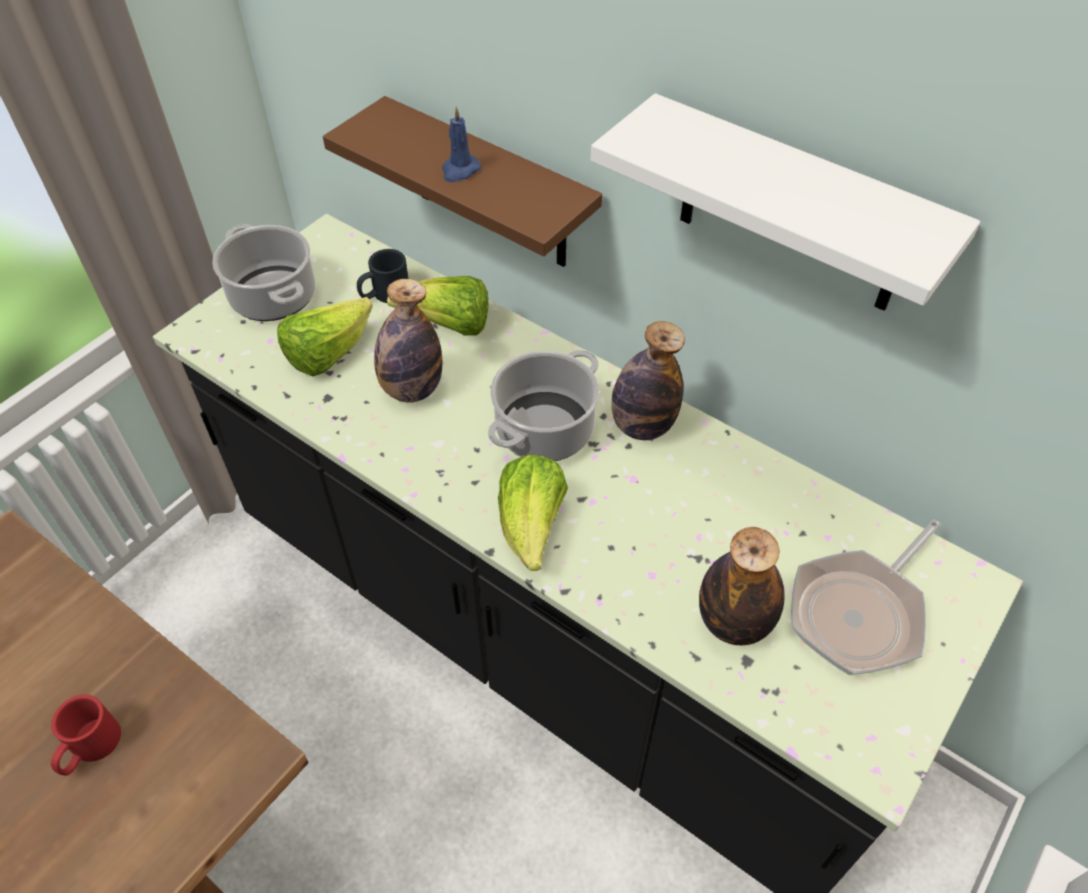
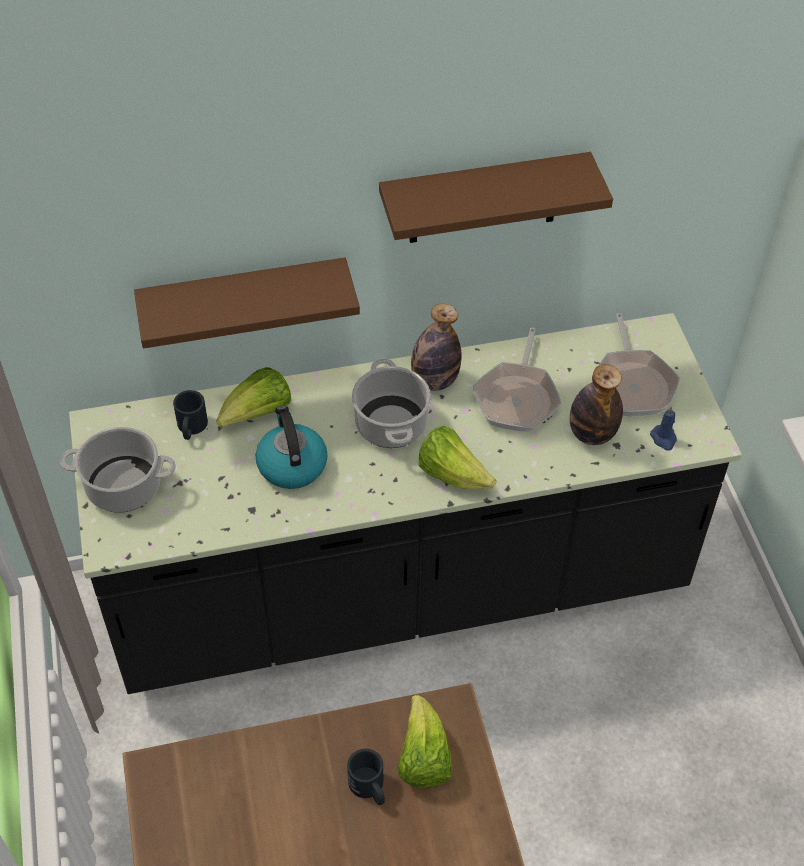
camera: 50 degrees left, 0 degrees up
red mug [51,694,121,776] -> black mug [347,749,385,805]
lettuce [277,297,373,376] -> lettuce moved to [397,695,453,789]
bottle [374,279,442,403] -> kettle [256,406,328,489]
blue candle [442,107,481,182] -> blue candle moved to [650,406,677,450]
white shelf [591,93,980,311] -> brown shelf [379,152,613,243]
none -> frying pan [473,328,562,432]

